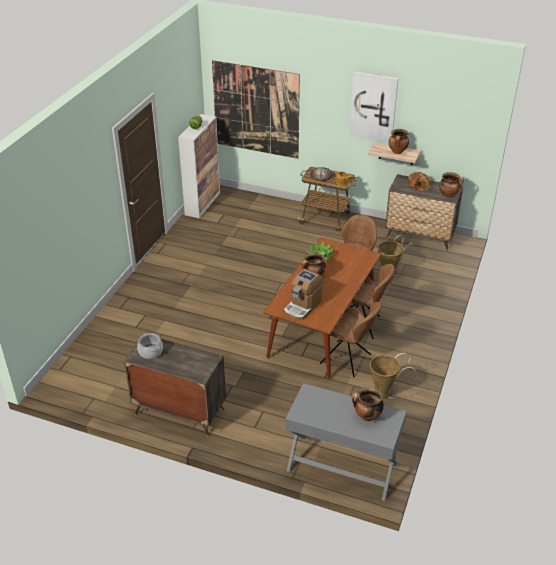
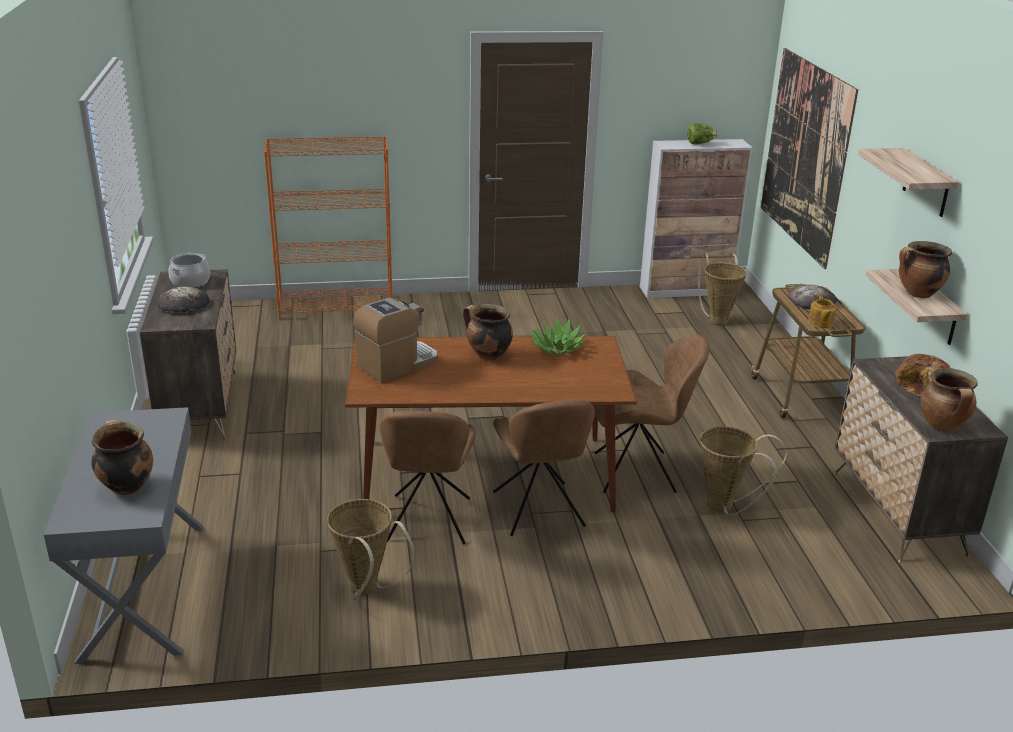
camera: 60 degrees right, 10 degrees down
coffee machine [284,269,323,320] -> coffee machine turned 135 degrees clockwise [353,298,437,383]
picture [349,71,399,142] -> shelf [858,148,959,217]
none -> bread [158,286,210,313]
none -> orange bookcase [264,136,392,319]
none -> basket [698,253,747,326]

